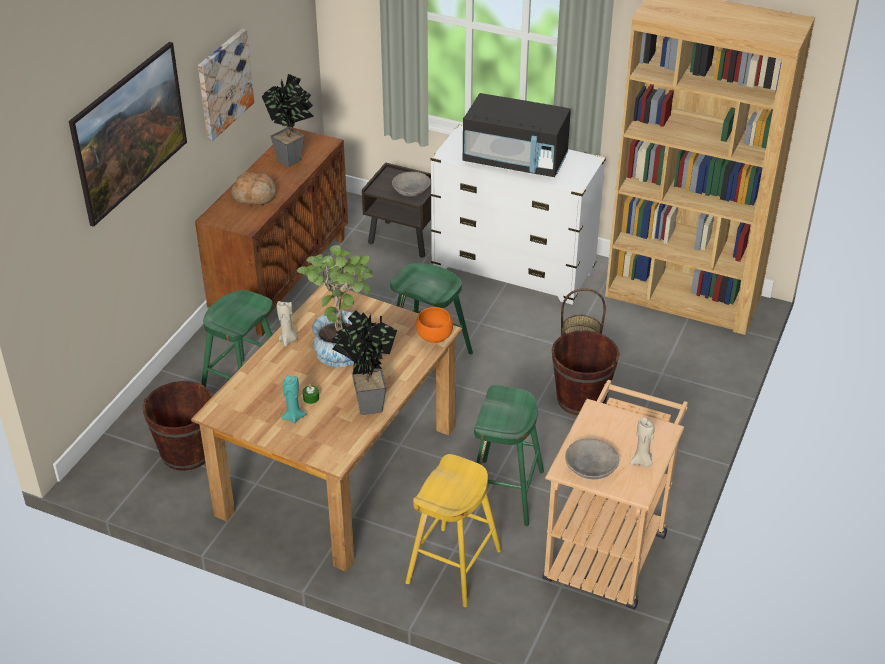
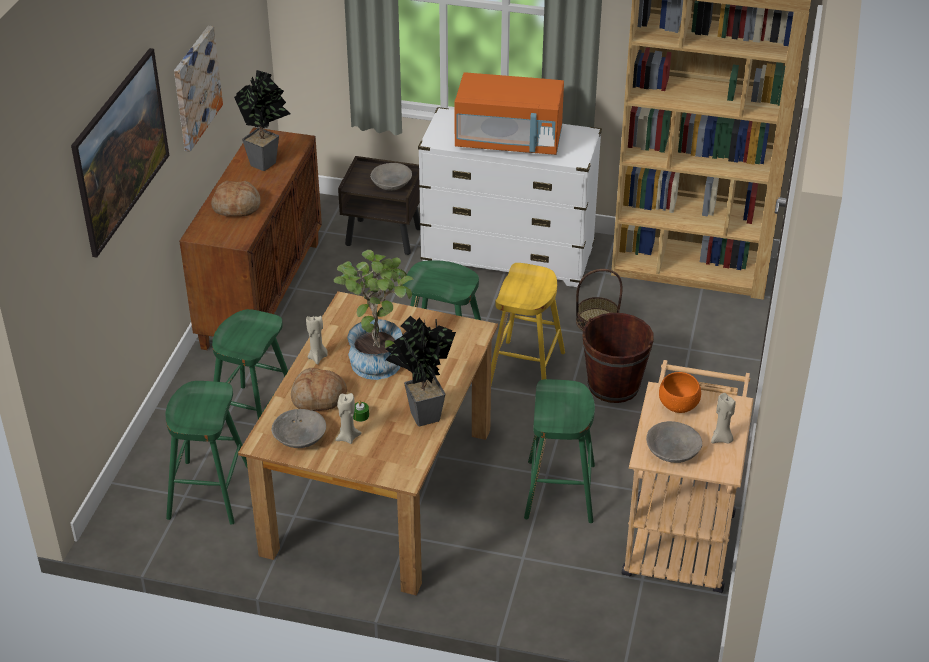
camera: 10 degrees left, 0 degrees up
brown bucket [143,381,213,471] -> green stool [165,381,248,525]
turquoise candle [281,376,307,423] -> beige candle [335,393,362,444]
yellow stool [405,454,502,607] -> yellow stool moved to [491,263,565,385]
orange bowl [416,307,453,343] -> orange bowl moved to [659,372,701,413]
black microwave [463,93,571,177] -> orange microwave [454,72,564,155]
none -> grey bowl [271,409,326,448]
none -> bread [291,368,347,411]

